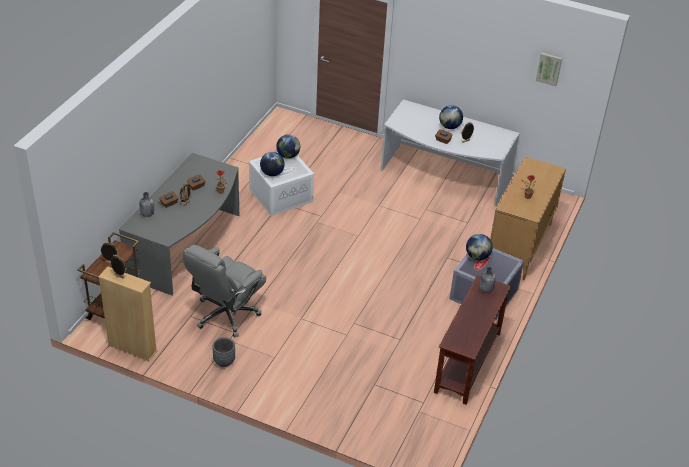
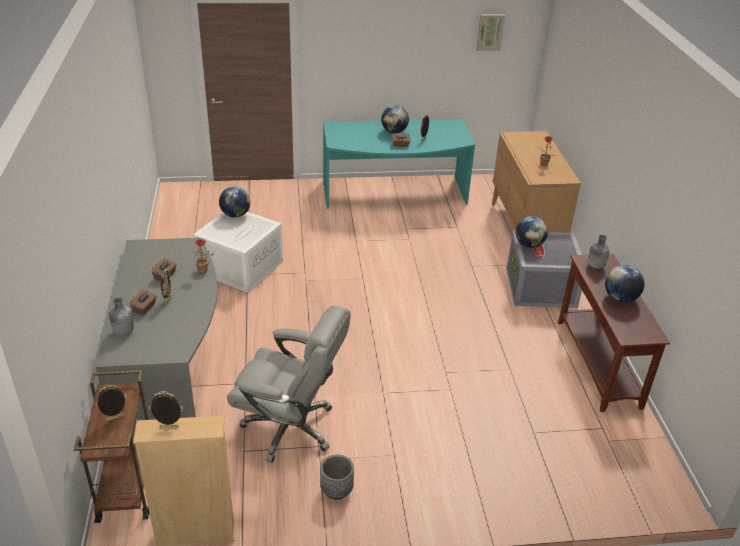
camera: 30 degrees left, 5 degrees down
grey office chair [183,245,266,338] -> grey office chair turned 75 degrees counterclockwise [227,306,350,463]
globe [260,152,285,176] -> globe moved to [605,265,645,303]
white desk [381,99,520,206] -> turquoise desk [323,119,475,208]

